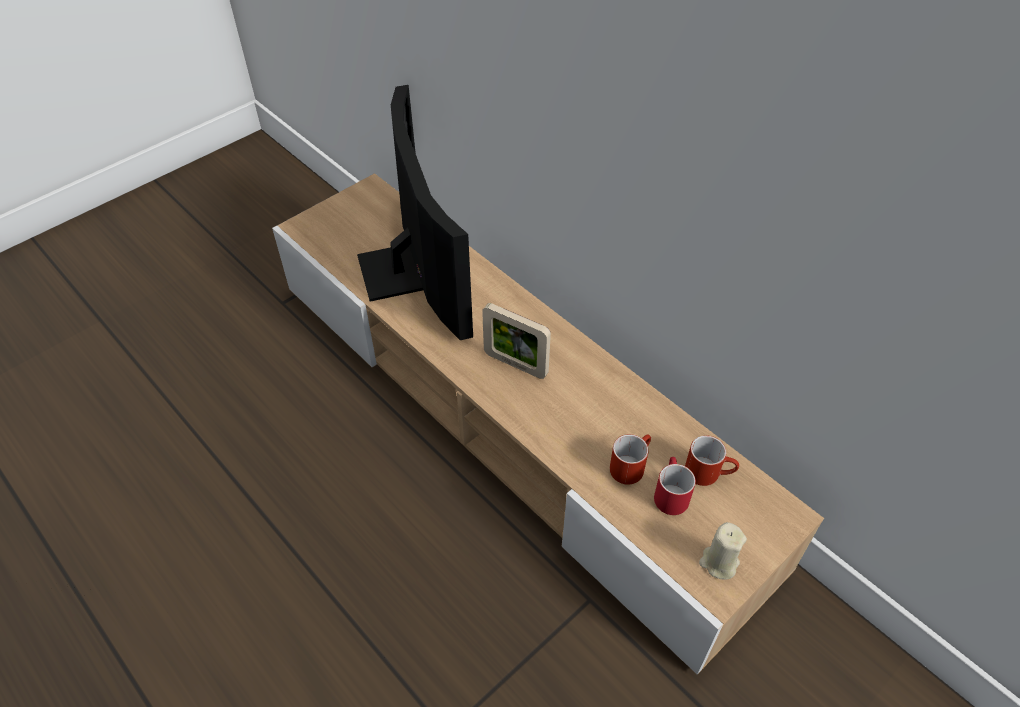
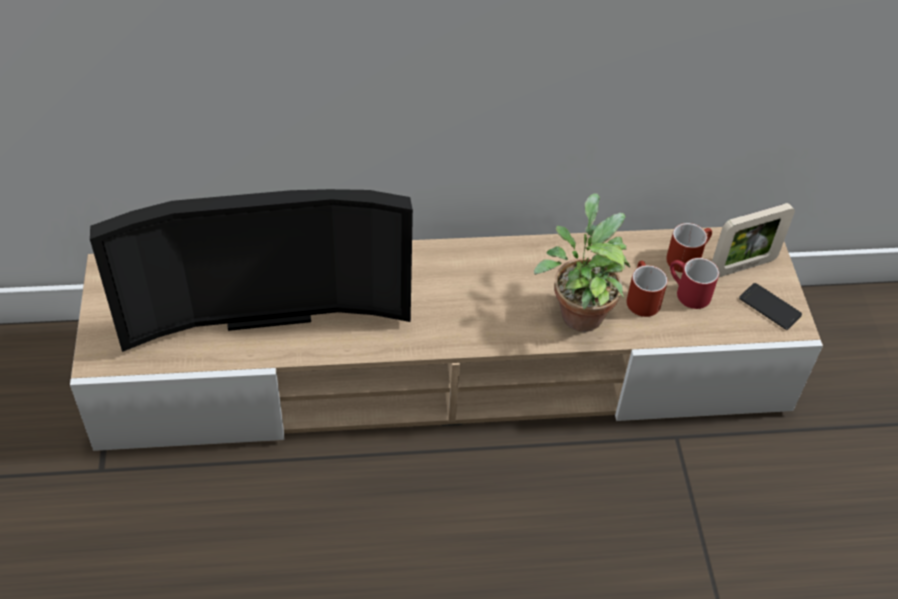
camera: 55 degrees left, 0 degrees up
television [357,85,473,340] -> television turned 150 degrees clockwise [90,189,413,352]
picture frame [482,303,551,379] -> picture frame moved to [712,203,795,278]
beige candle [699,522,747,580] -> phone [739,283,802,330]
none -> potted plant [534,193,630,332]

